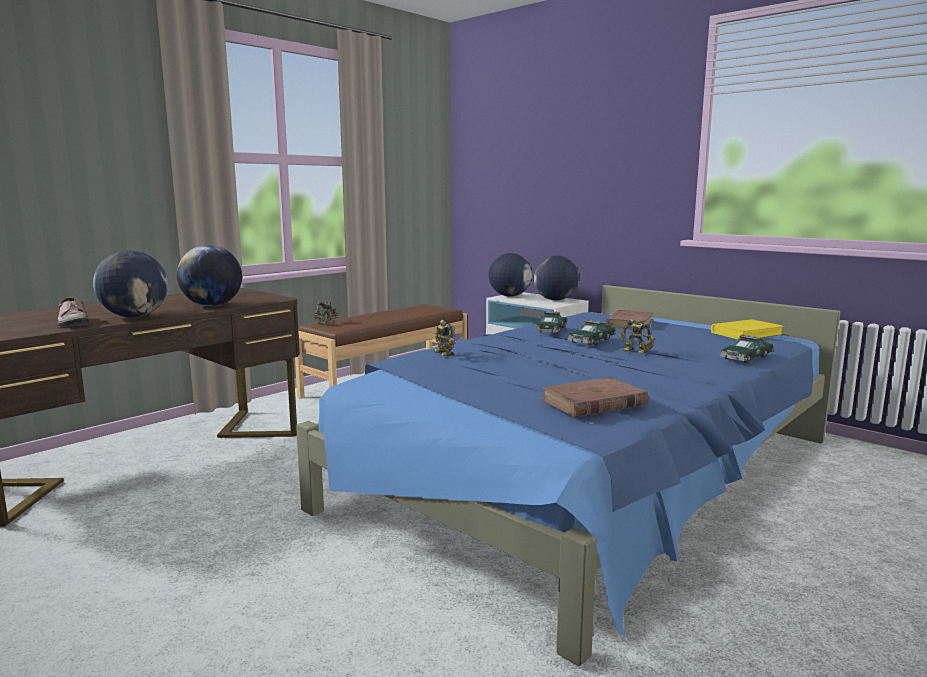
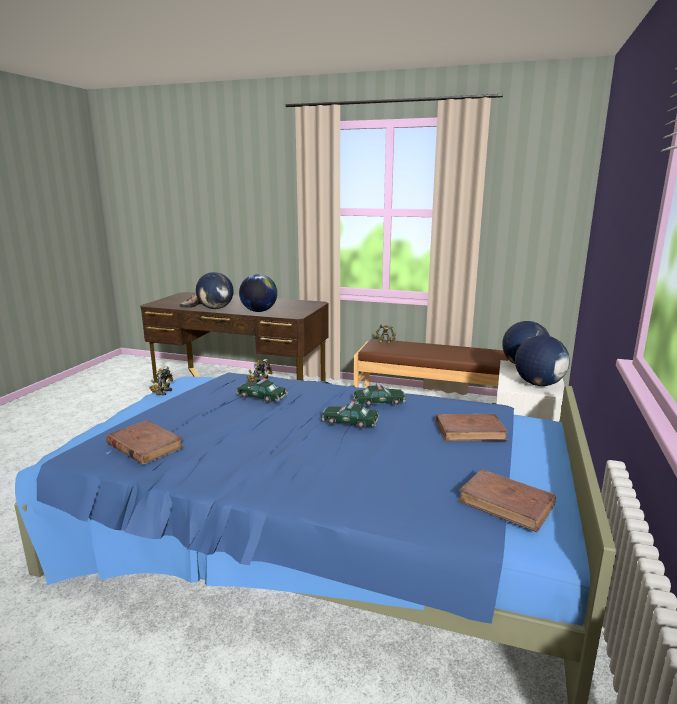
camera: 65 degrees right, 5 degrees up
toy robot [620,319,655,354] -> toy robot moved to [149,366,173,396]
yellow book [711,319,785,340] -> brown book [458,469,556,532]
toy car [719,335,774,364] -> toy car moved to [236,378,288,403]

